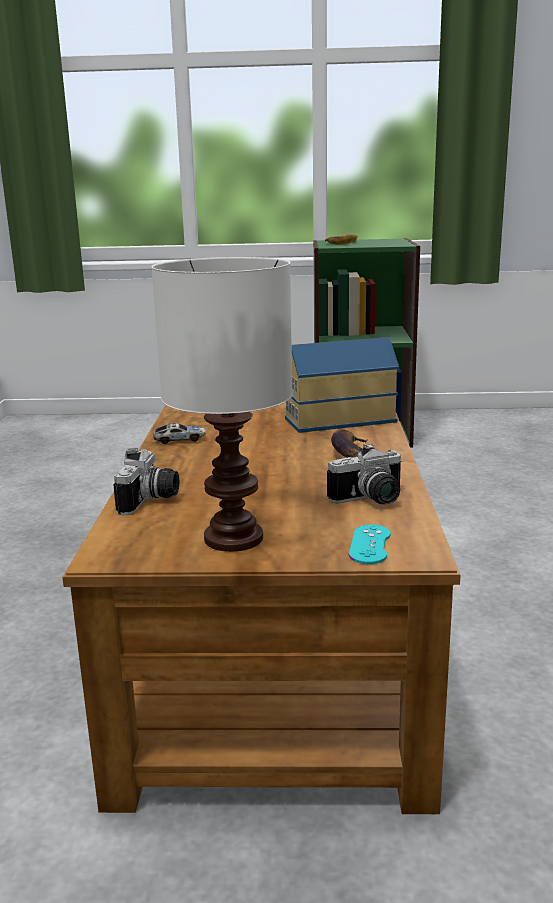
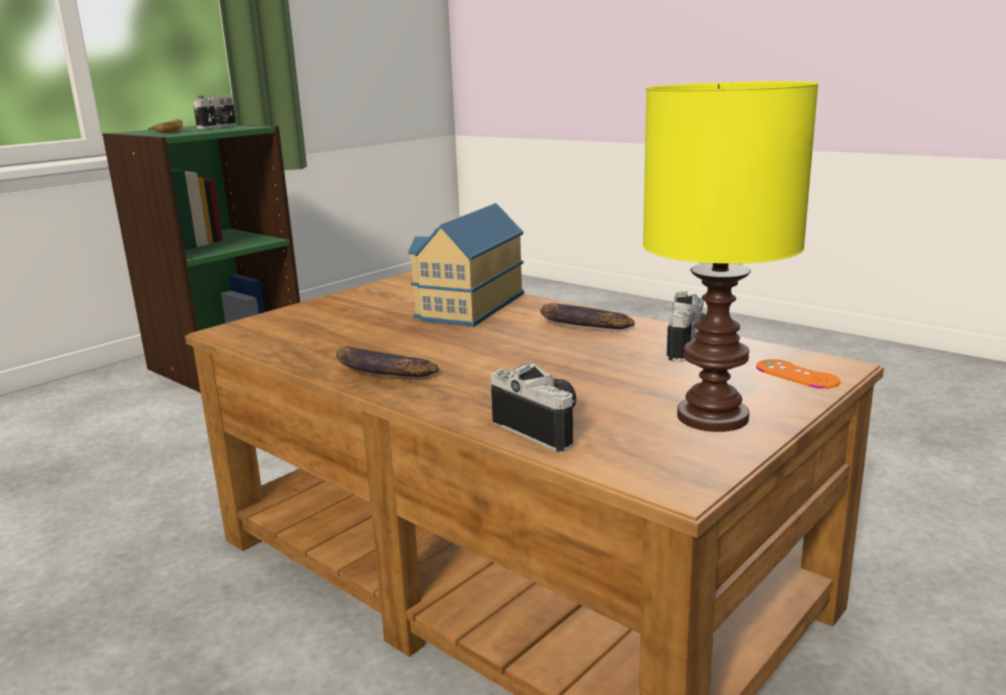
camera: 50 degrees left, 0 degrees up
white table lamp [151,257,293,552] -> yellow table lamp [643,81,819,432]
toy car [153,423,206,444] -> banana [336,347,439,377]
turquoise game controller [349,525,391,564] -> orange game controller [756,359,840,389]
none -> camera [193,96,236,129]

